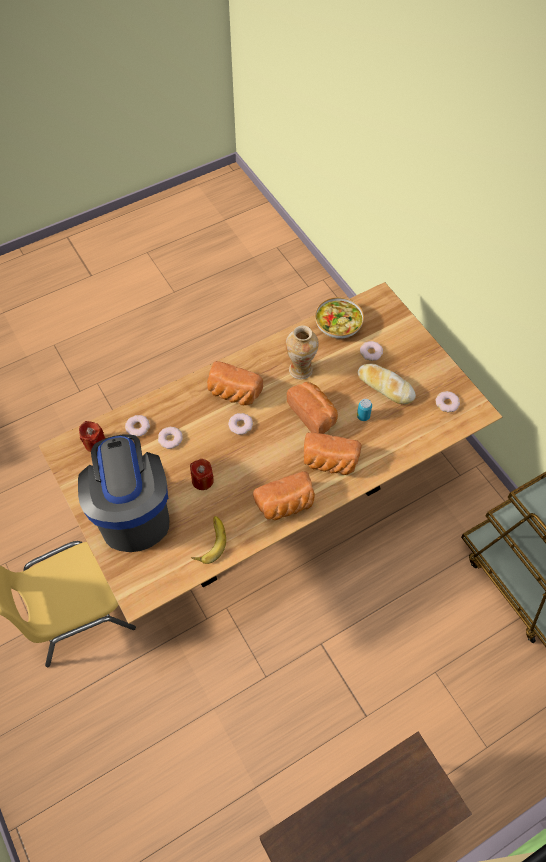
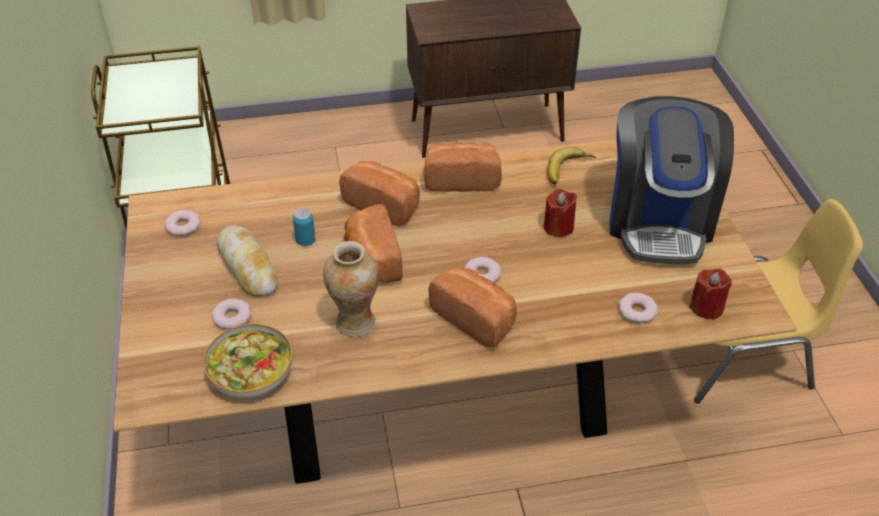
camera: 160 degrees left, 15 degrees down
donut [158,427,183,449] -> none

